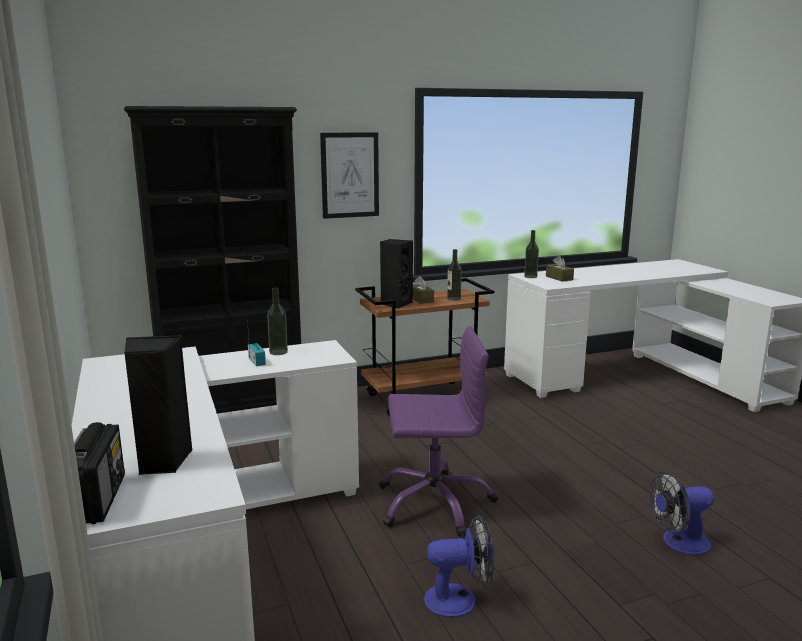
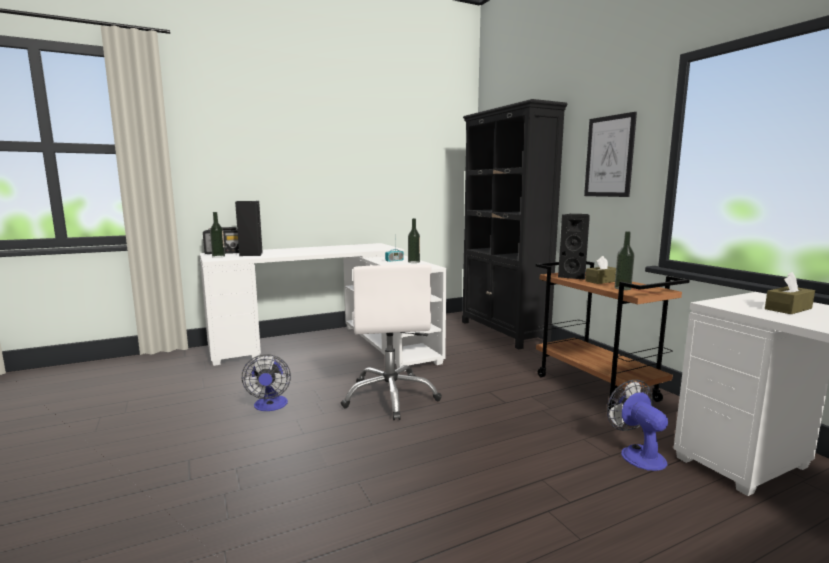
camera: 85 degrees right, 5 degrees down
purple office chair [379,326,498,537] -> white office chair [341,265,442,420]
bottle [524,230,539,278] -> bottle moved to [210,212,225,258]
fan [649,471,714,555] -> fan moved to [607,380,668,471]

